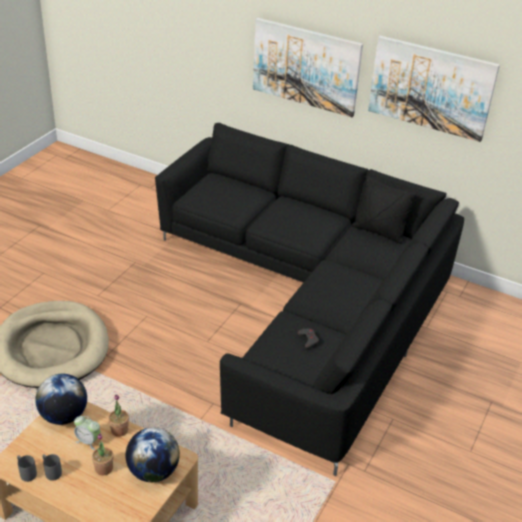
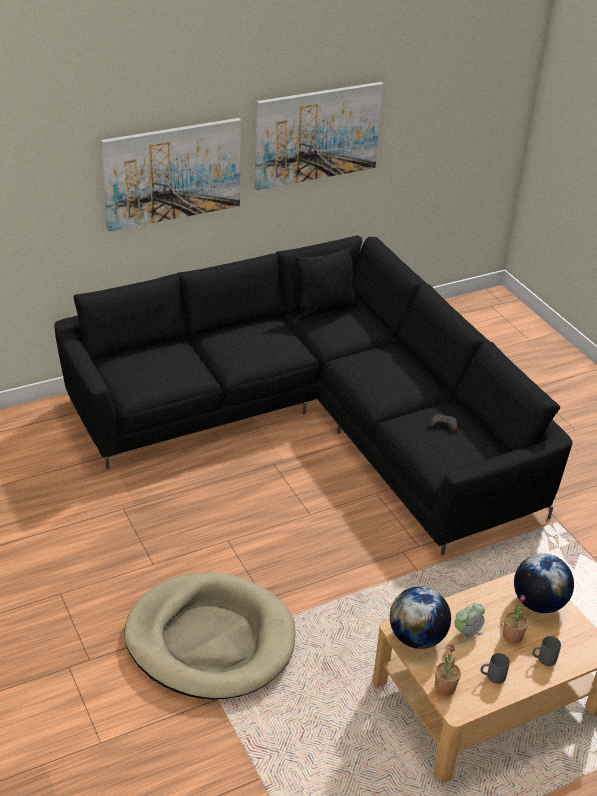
camera: 55 degrees left, 0 degrees up
grey mug [17,455,37,482] -> grey mug moved to [532,636,561,666]
potted plant [108,394,129,437] -> potted plant moved to [435,645,461,696]

